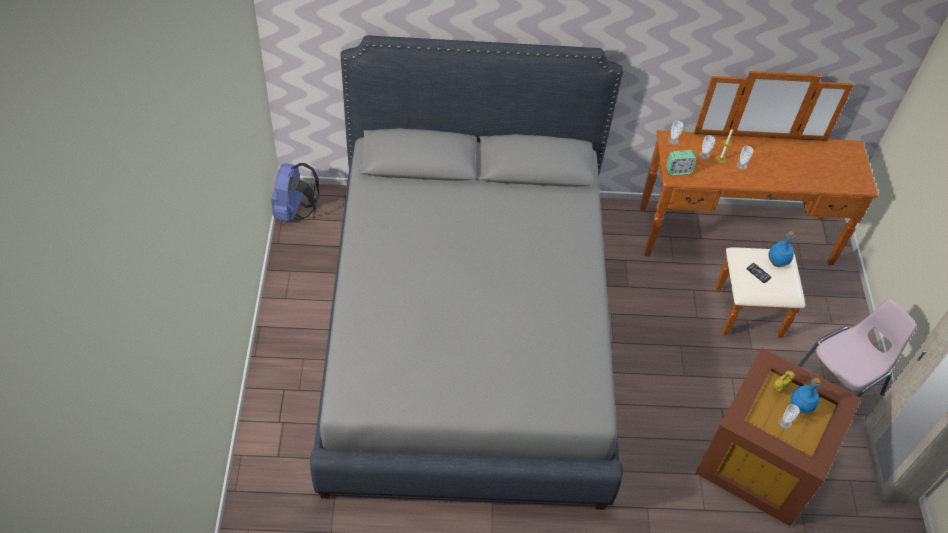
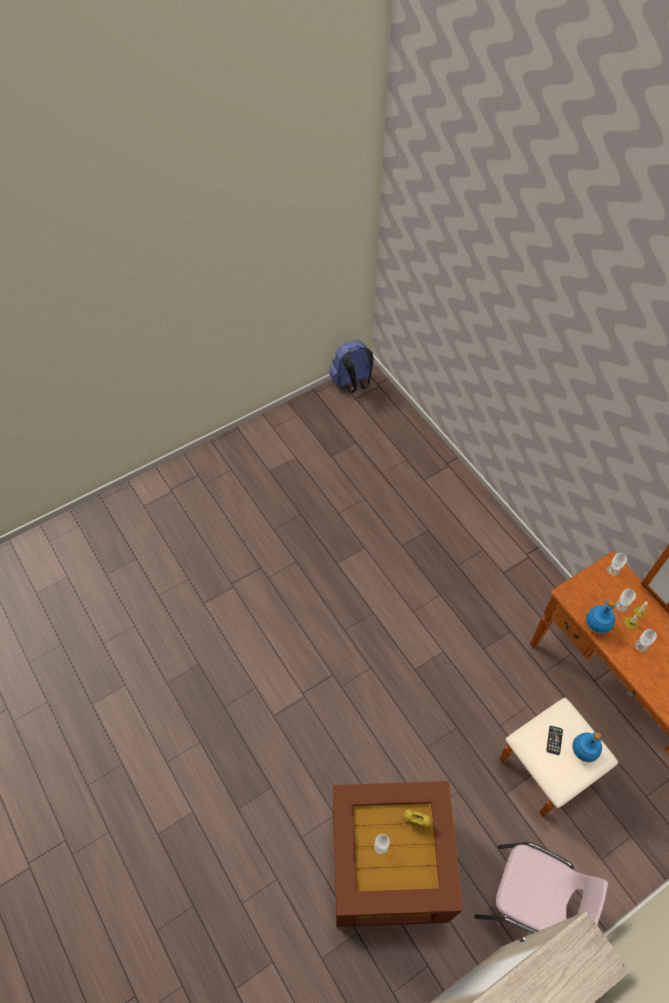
camera: 60 degrees right, 5 degrees up
grey bed [310,35,624,510] -> none
alarm clock [666,150,697,176] -> none
blue bottle [790,378,821,414] -> blue bottle moved to [586,600,616,634]

